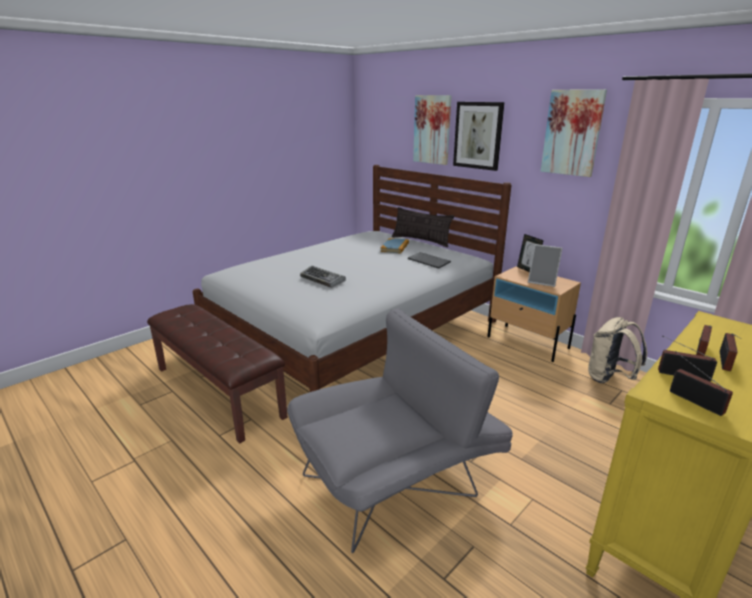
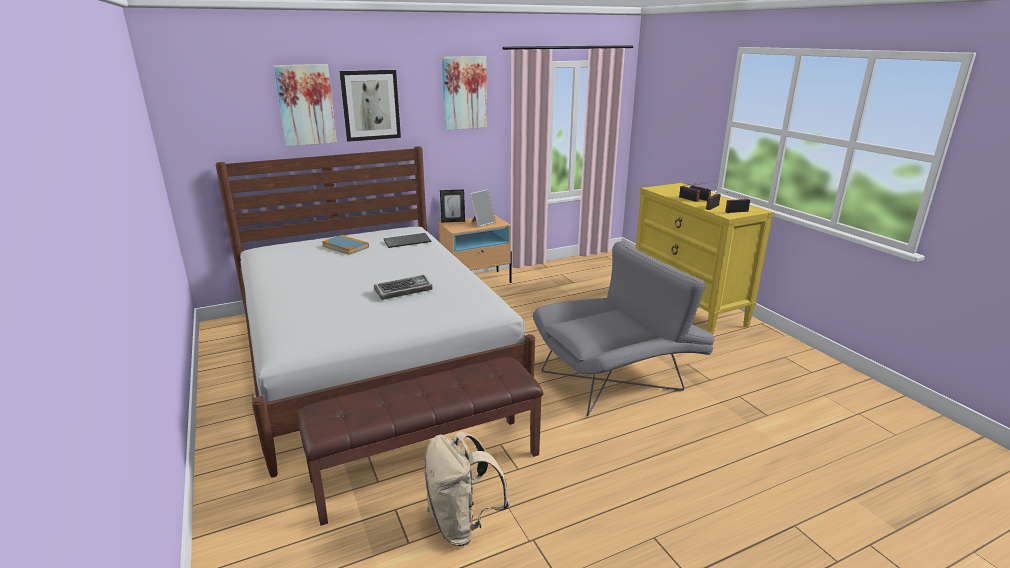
camera: 70 degrees left, 0 degrees up
grey armchair [287,308,513,553] -> grey armchair turned 75 degrees clockwise [533,241,715,416]
pillow [392,207,454,247] -> none
beige backpack [588,317,647,383] -> beige backpack moved to [423,431,510,546]

